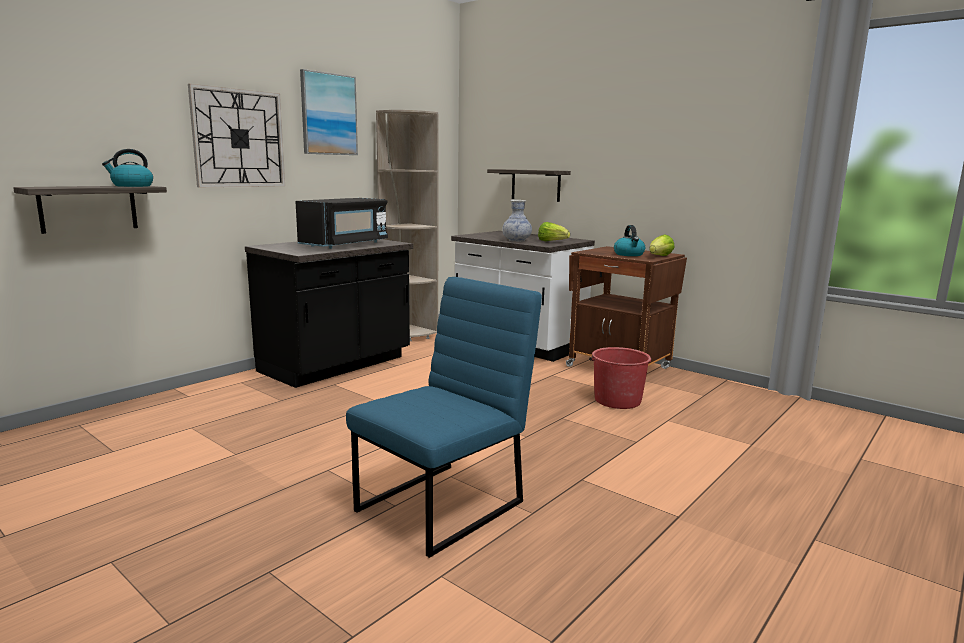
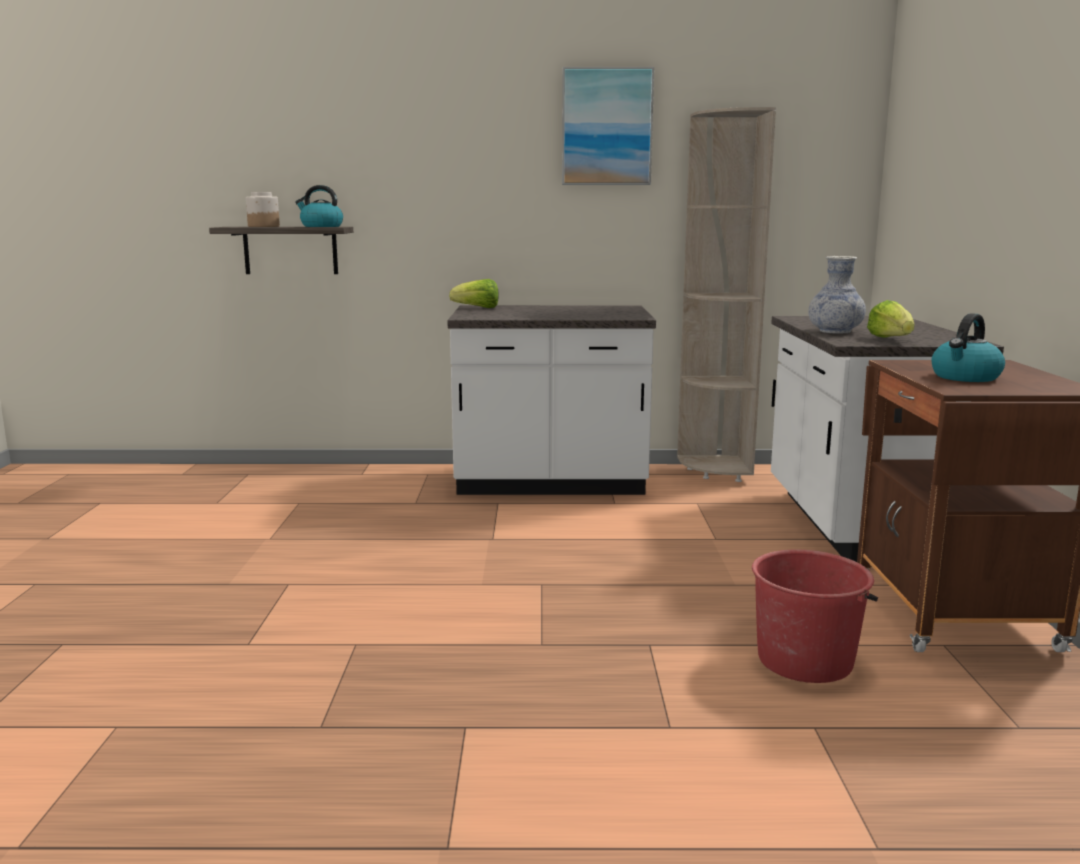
camera: 50 degrees right, 0 degrees up
wall clock [188,84,285,187] -> none
black counter [245,239,413,388] -> white counter [447,305,656,495]
black microwave [295,198,388,249] -> none
blue chair [346,277,542,558] -> none
shelf [487,169,571,202] -> none
lettuce [649,234,675,256] -> lettuce moved to [449,279,498,308]
none -> jar [246,192,280,227]

